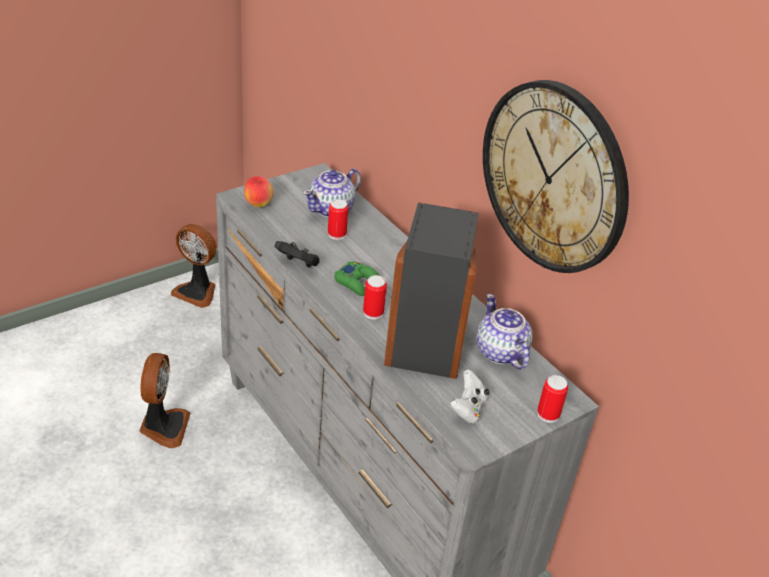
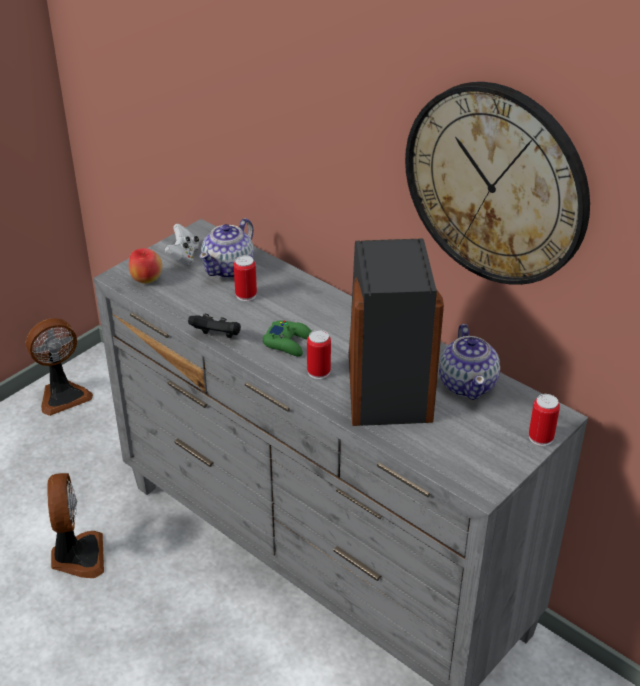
camera: 10 degrees left, 0 degrees up
fan [171,224,217,308] -> fan turned 45 degrees counterclockwise [26,318,93,416]
white game controller [450,370,490,423] -> white game controller moved to [164,223,199,266]
teapot [476,294,533,369] -> teapot turned 150 degrees counterclockwise [439,324,500,400]

